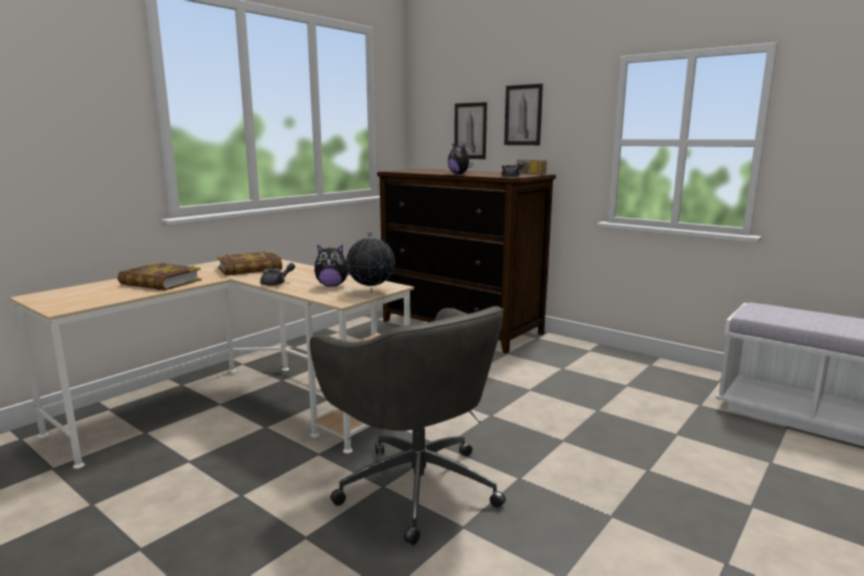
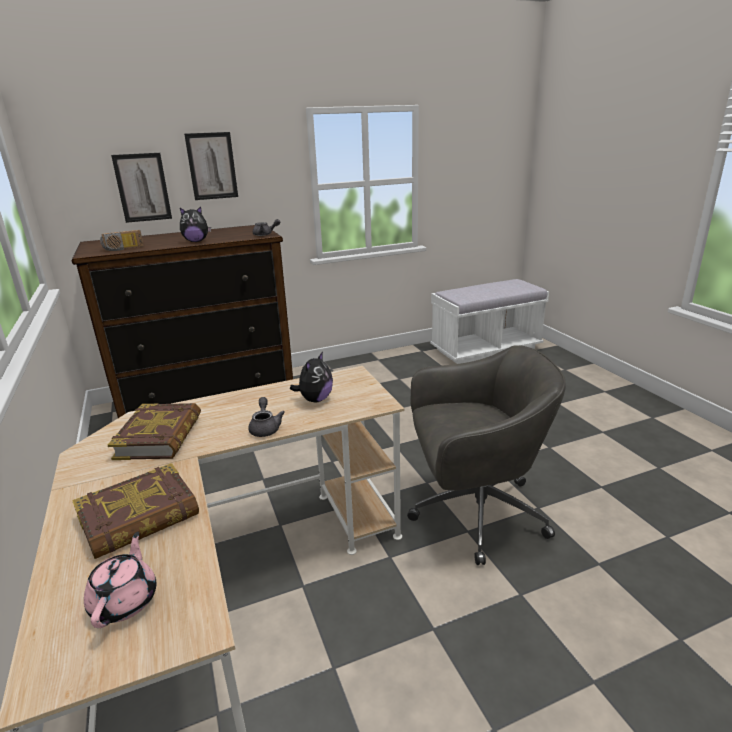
camera: 60 degrees left, 10 degrees up
globe [346,232,395,292] -> none
radio [516,160,547,174] -> radio moved to [100,230,144,251]
none -> pink teapot [84,532,156,628]

